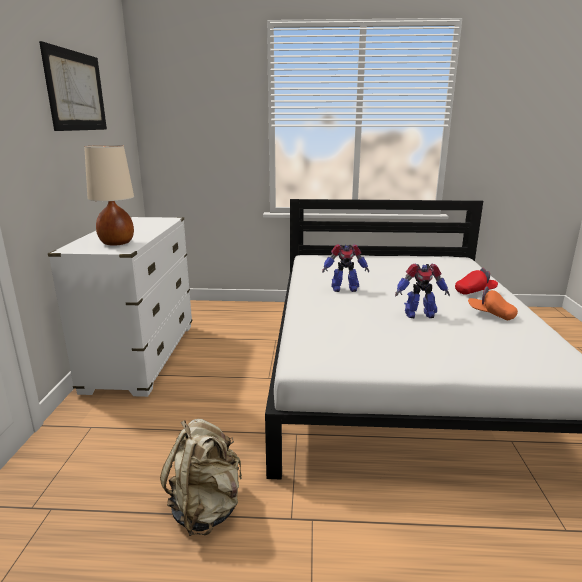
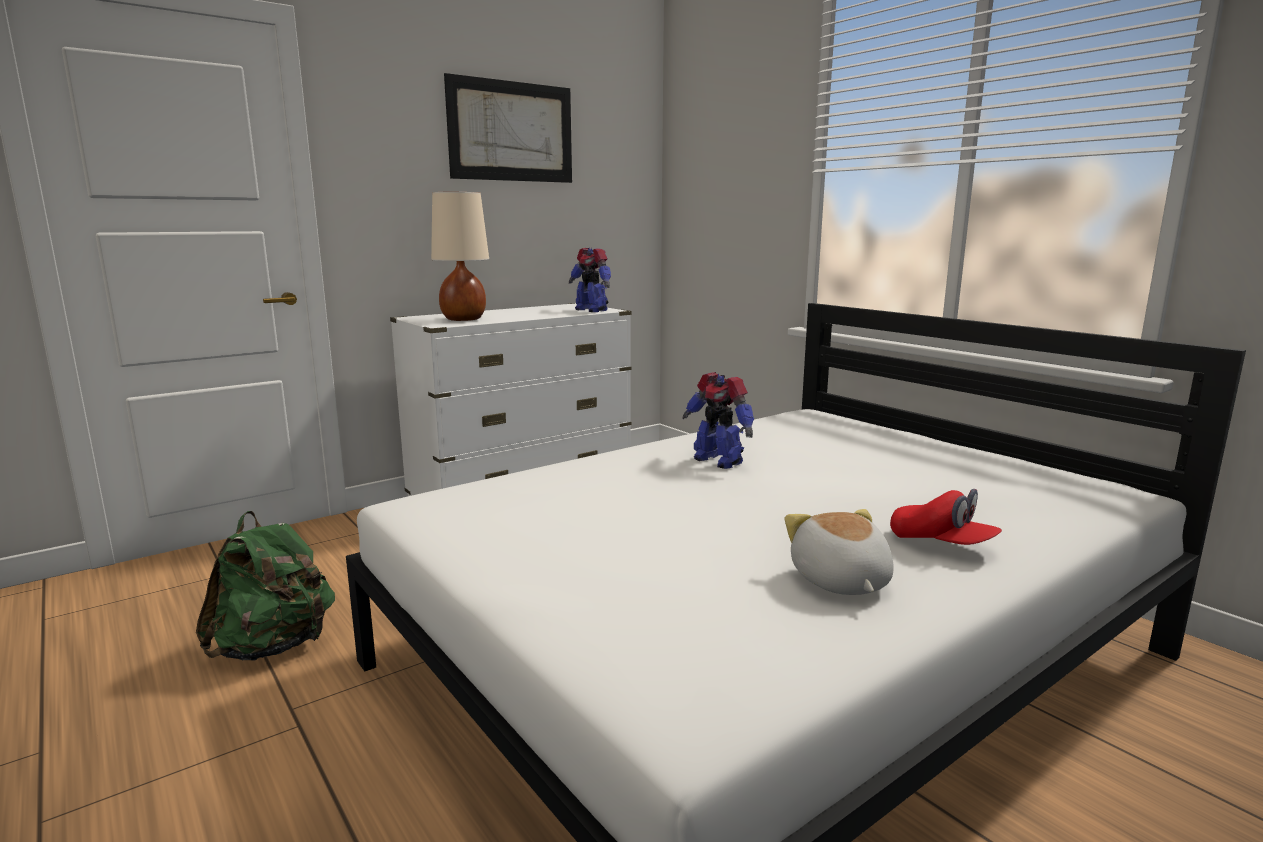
camera: 50 degrees right, 5 degrees down
beige backpack [160,419,242,536] -> green backpack [196,511,335,660]
toy robot [395,264,450,318] -> toy robot moved to [569,248,611,312]
orange cap [468,286,518,320] -> plush toy [784,509,894,595]

